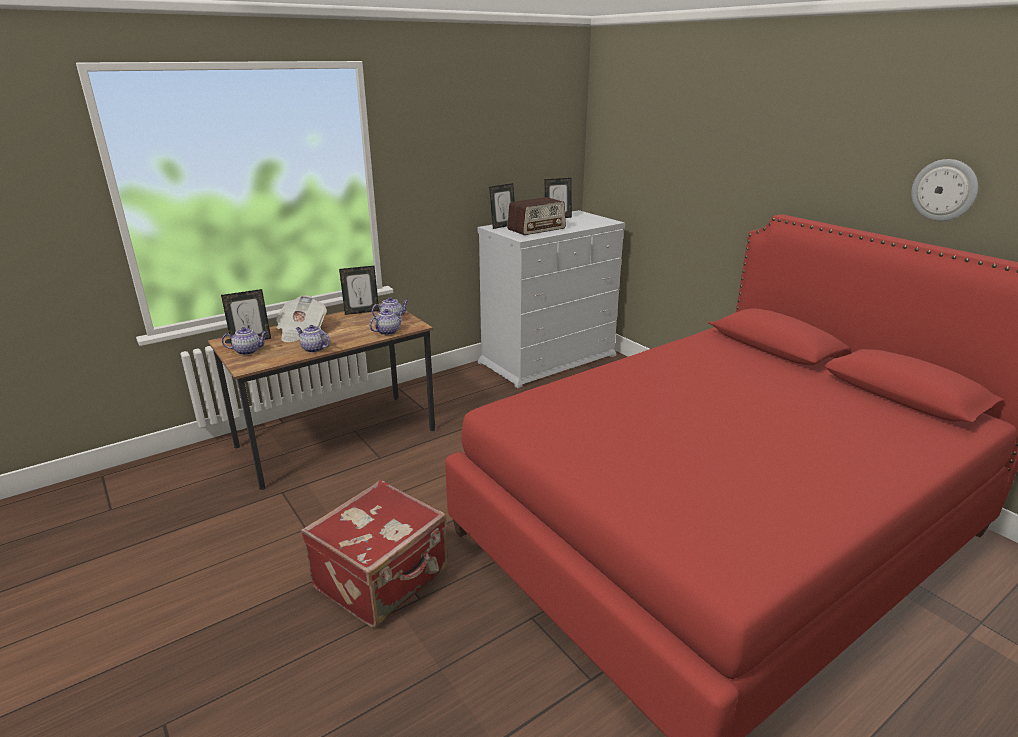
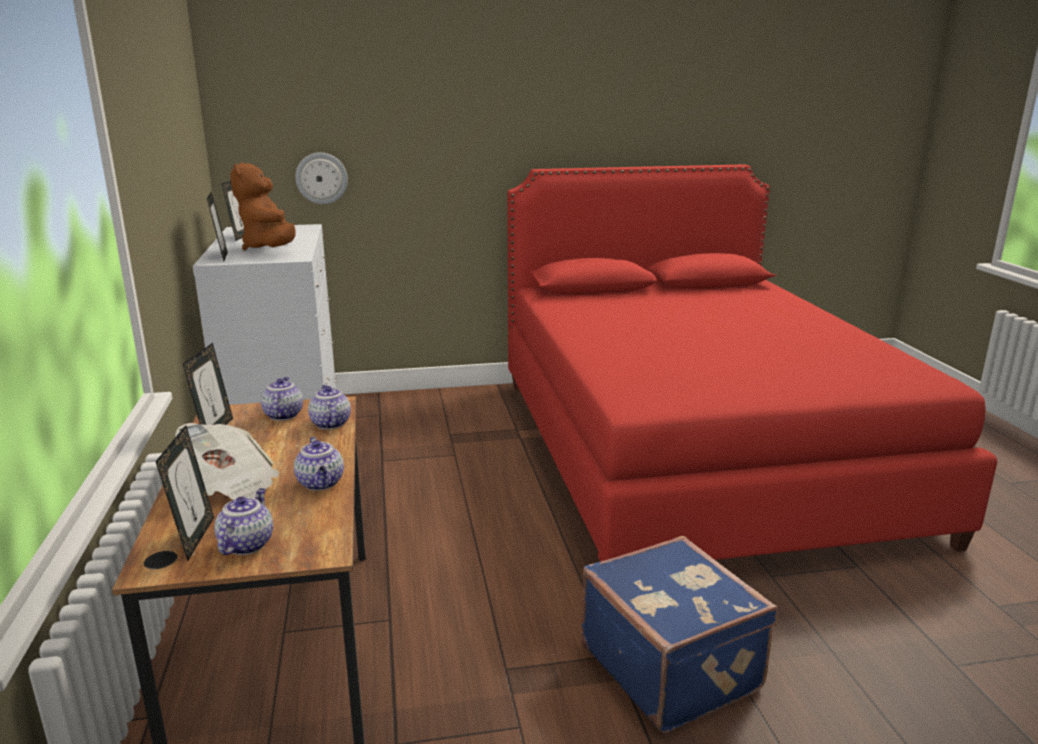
camera: 65 degrees left, 5 degrees down
teapot [296,325,330,353] -> teapot turned 75 degrees counterclockwise [294,437,344,491]
red suitcase [301,480,448,628] -> blue suitcase [581,536,778,733]
radio [507,197,566,235] -> brown plush toy [230,162,295,251]
wall clock [911,159,978,221] -> wall clock moved to [295,152,348,204]

